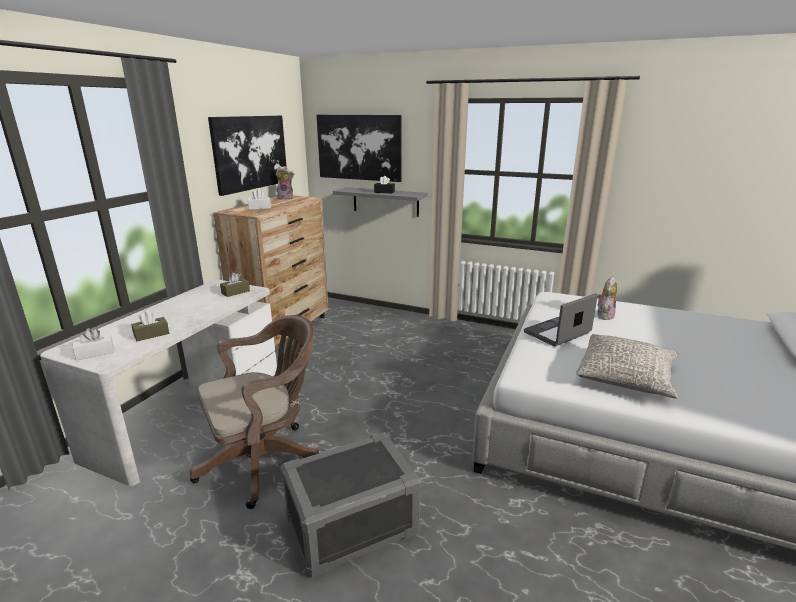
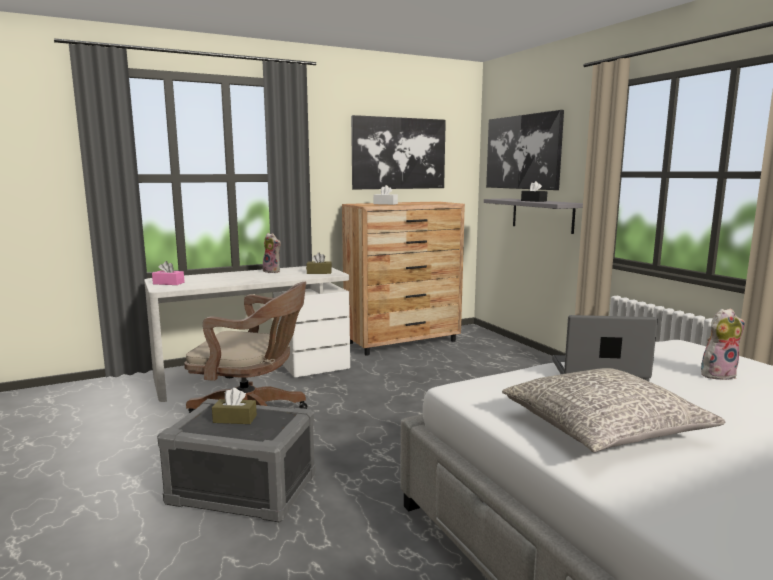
camera: 40 degrees right, 10 degrees down
white tissue box [72,328,114,361] -> pink tissue box [152,261,184,285]
brown tissue box [131,311,169,341] -> brown tissue box moved to [212,388,257,424]
plush toy [275,166,294,200] -> plush toy moved to [263,233,281,273]

